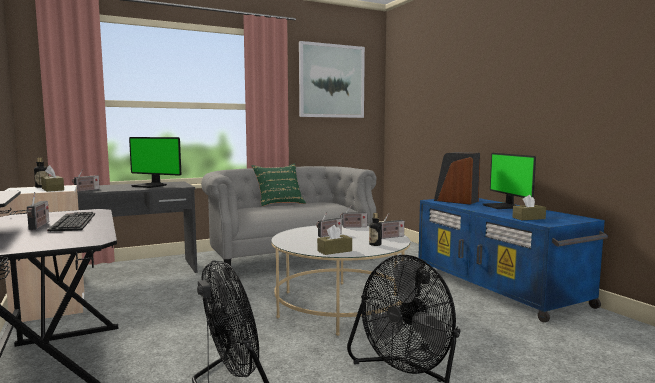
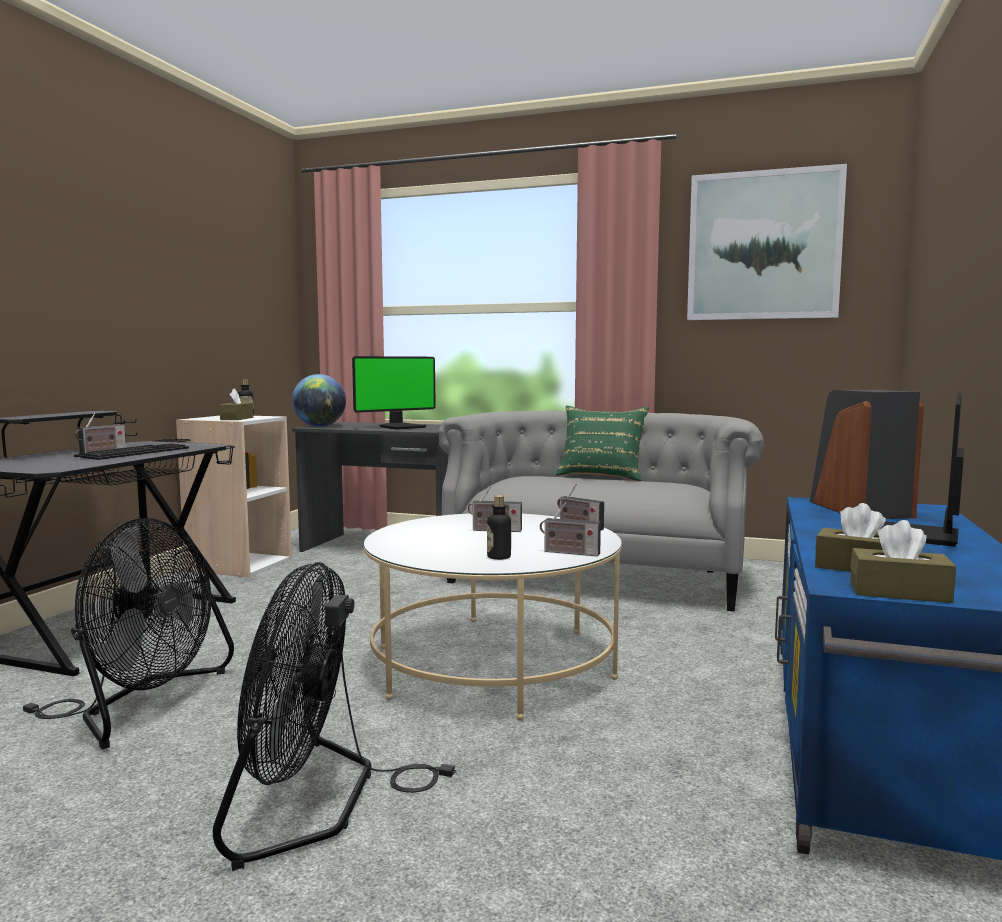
camera: 45 degrees right, 0 degrees up
radio [72,169,100,192] -> globe [292,374,346,427]
monitor [129,137,181,188] -> monitor turned 105 degrees counterclockwise [352,356,436,430]
brown tissue box [317,225,352,255] -> brown tissue box moved to [850,520,956,603]

